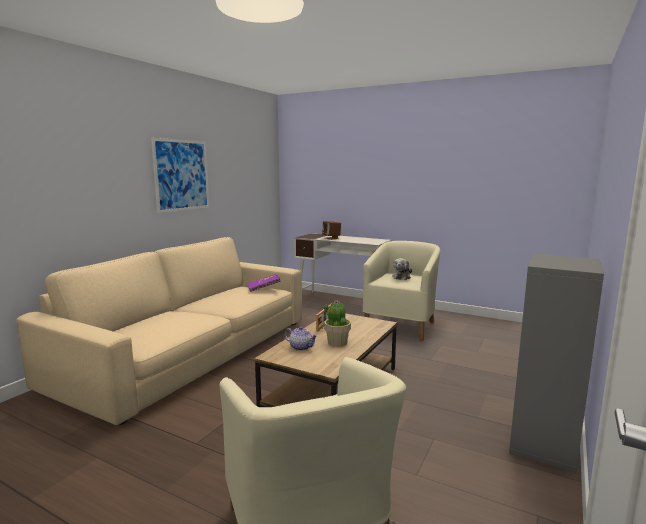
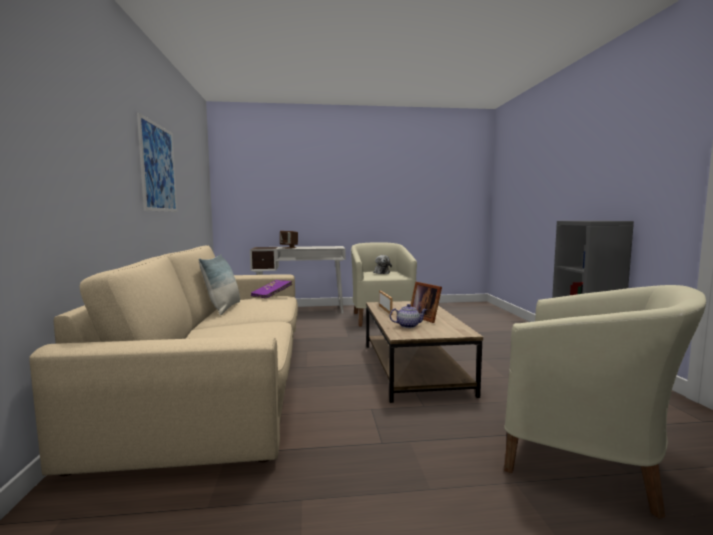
camera: 35 degrees left, 5 degrees down
potted plant [324,300,351,347] -> picture frame [411,282,442,323]
none -> pillow [198,254,240,315]

